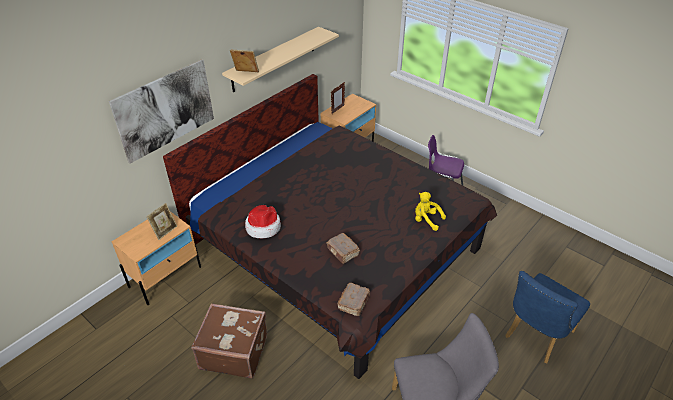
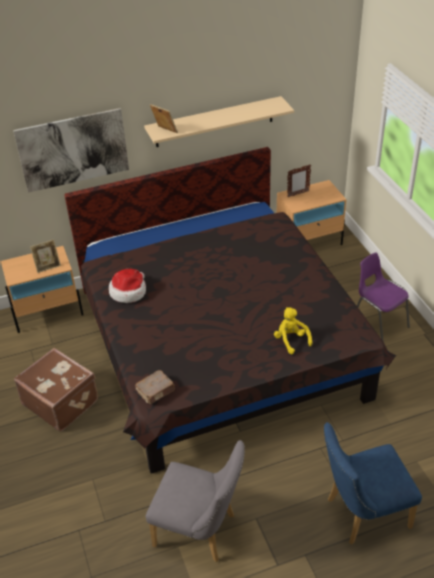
camera: 30 degrees right, 0 degrees up
brown book [326,233,360,264] -> none

